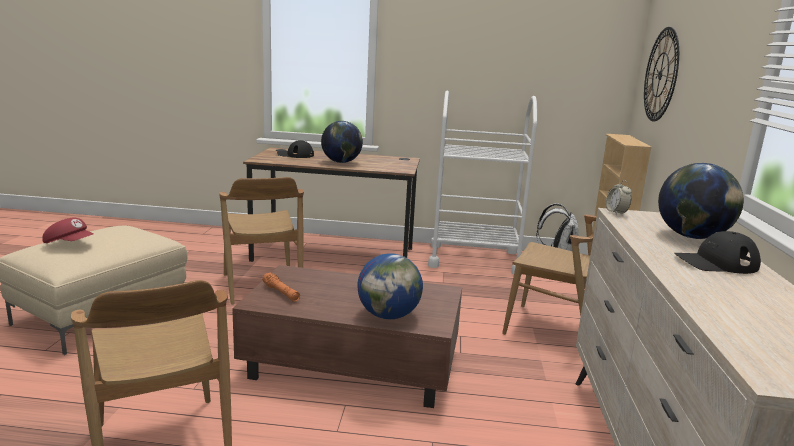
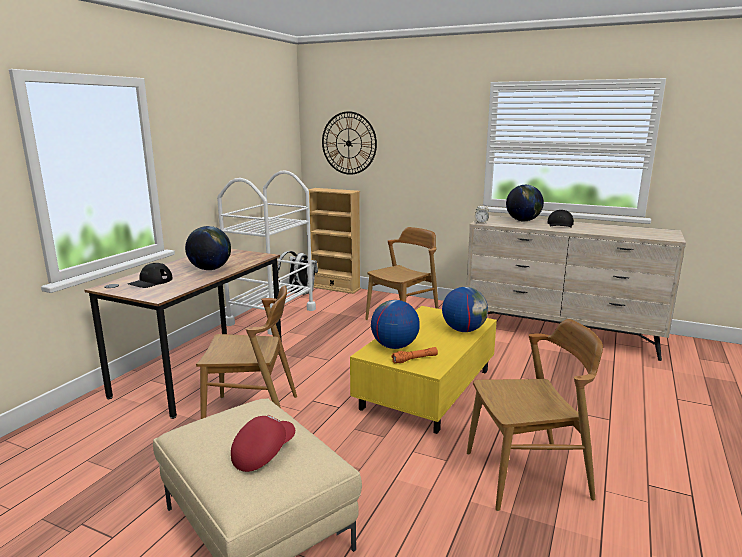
camera: 70 degrees left, 0 degrees up
brown coffee table [232,265,462,408] -> yellow coffee table [350,306,497,434]
none -> globe [371,300,420,349]

